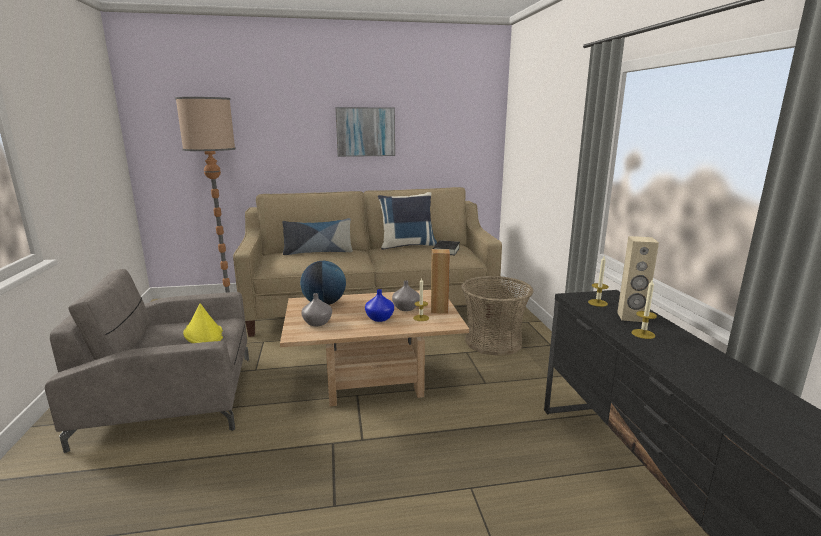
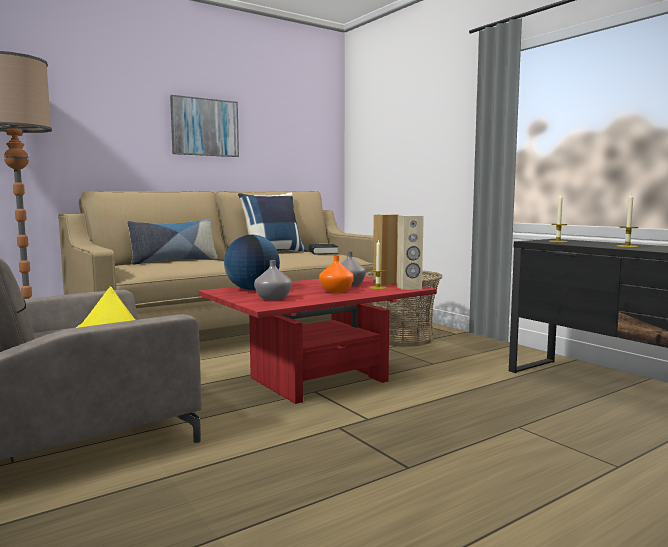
camera: 25 degrees left, 10 degrees down
beige coffee table [280,290,469,406] -> red coffee table [198,276,437,404]
blue vase [365,289,394,322] -> orange vase [319,256,354,293]
beige speaker [617,236,659,322] -> beige speaker moved to [397,215,424,290]

